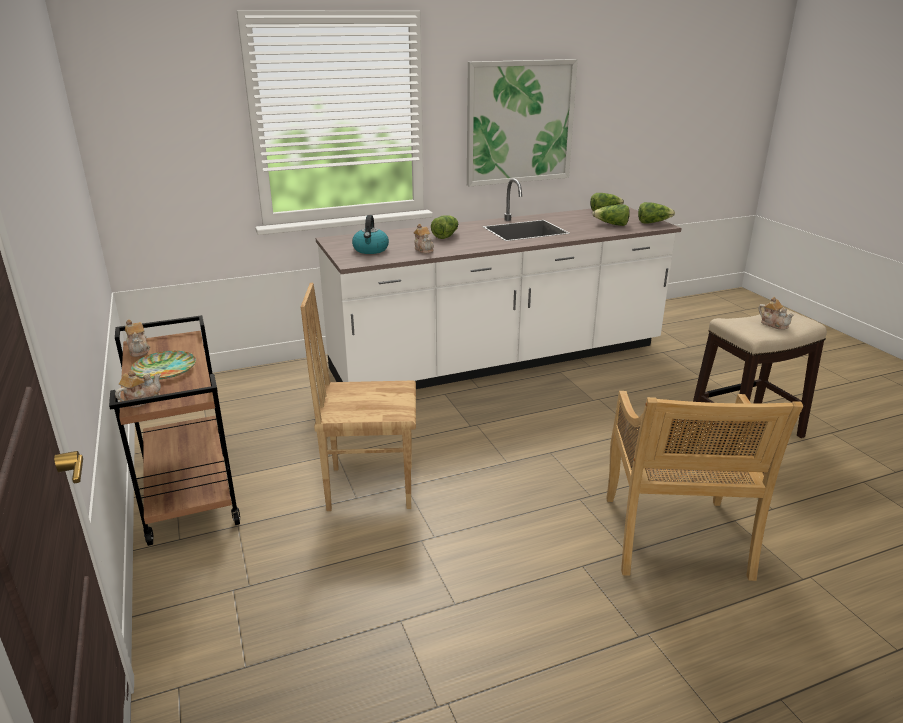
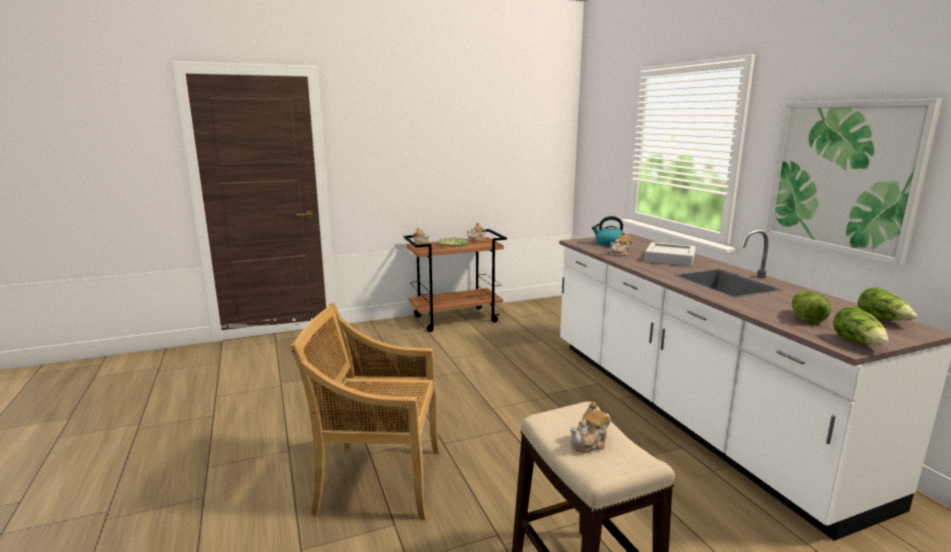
camera: 90 degrees right, 10 degrees down
brown chair [301,283,416,511] -> none
lettuce [431,215,458,239] -> grey tray [644,242,696,266]

